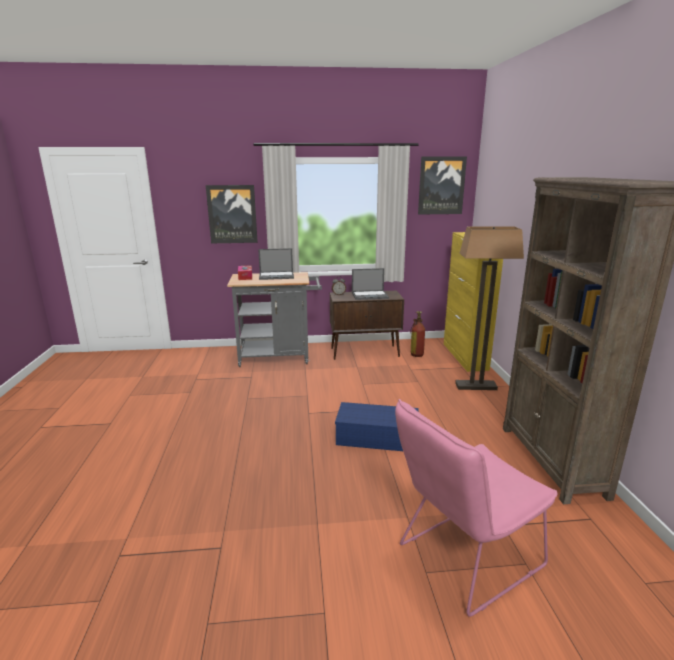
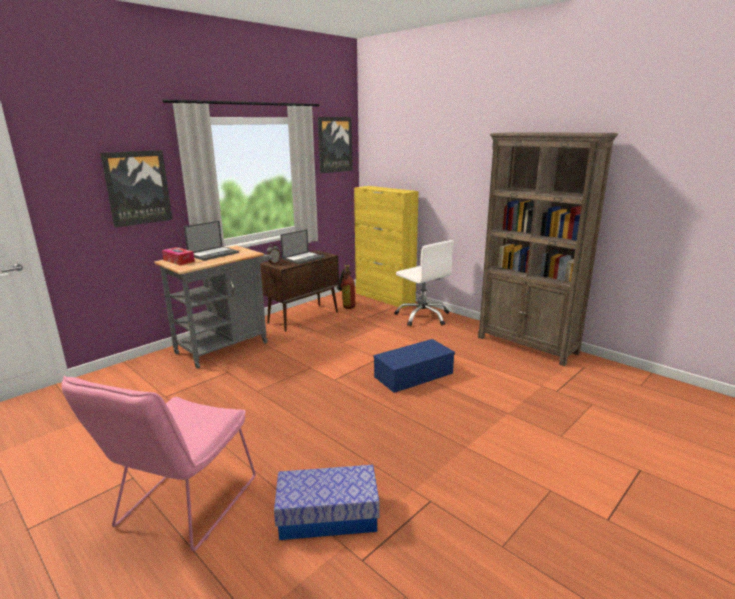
camera: 40 degrees left, 0 degrees up
pink chair [395,399,558,617] -> pink chair moved to [62,376,255,551]
floor lamp [455,226,524,390] -> white office chair [394,240,454,326]
none -> storage box [274,465,380,540]

